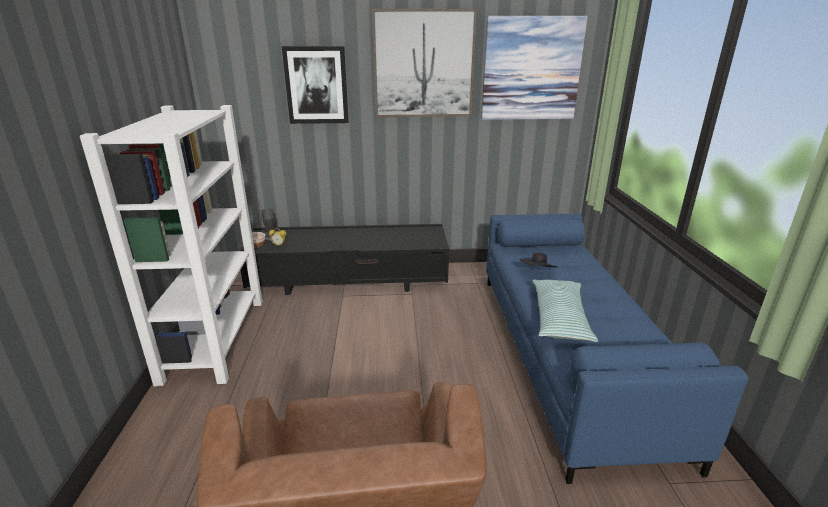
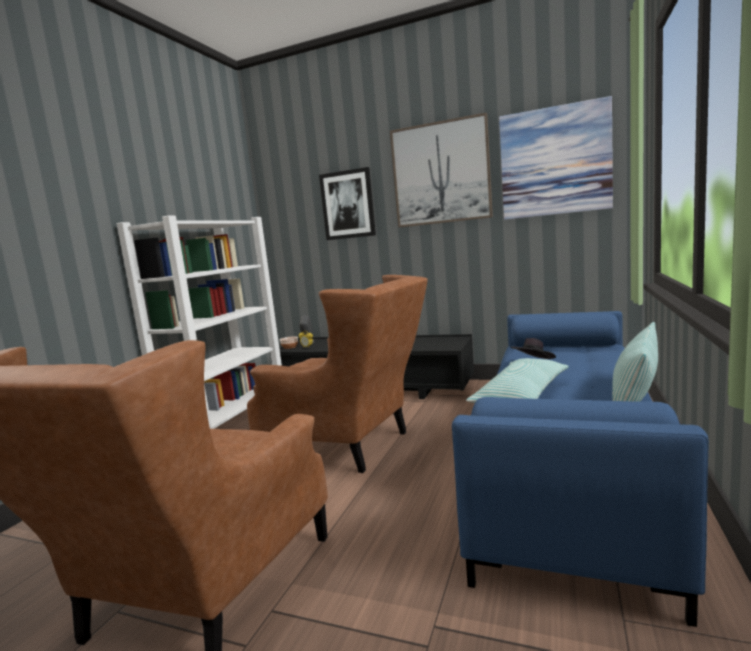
camera: 25 degrees right, 15 degrees down
none -> brown armchair [247,275,428,473]
none -> pillow [612,322,658,401]

